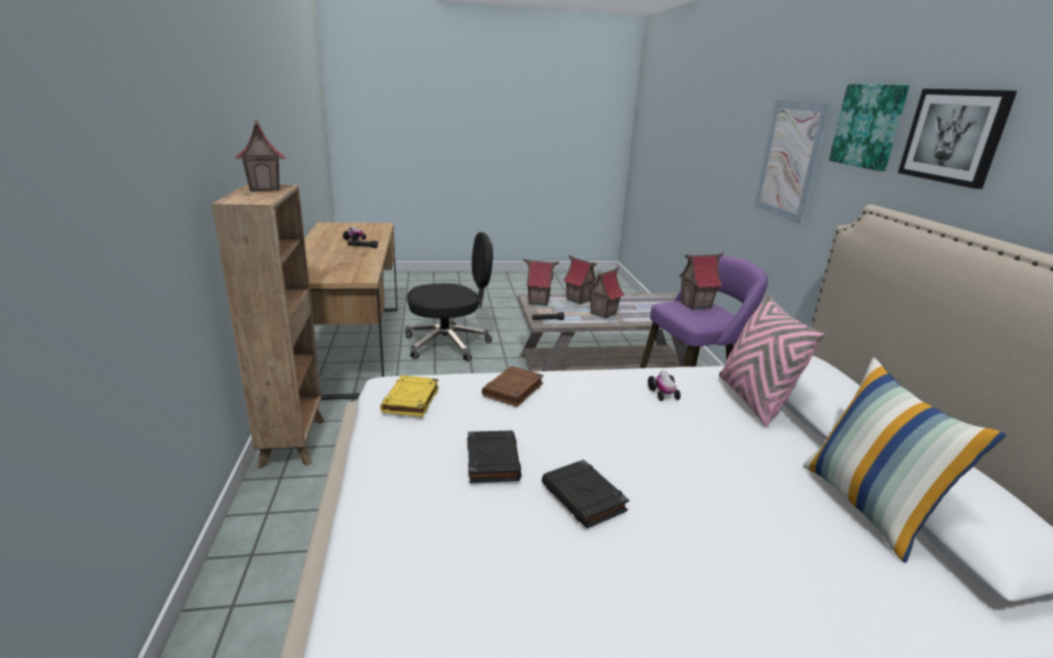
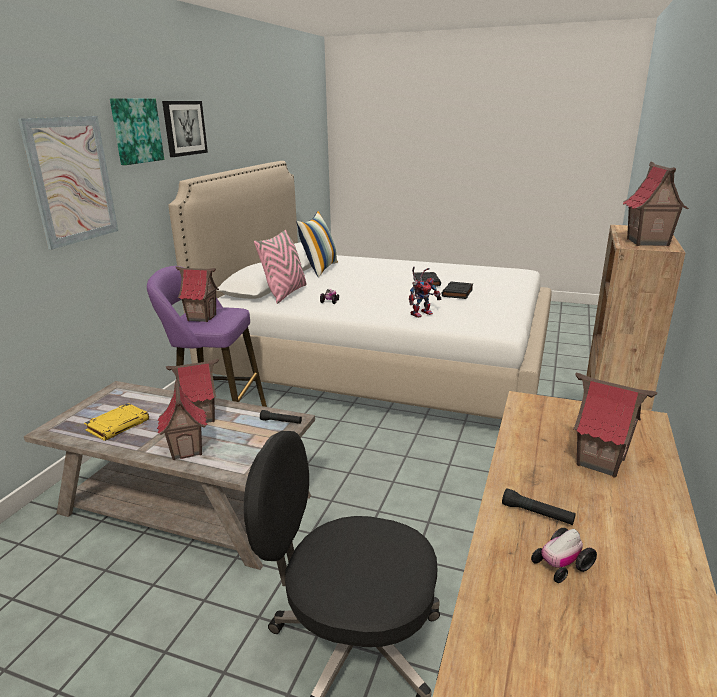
camera: 150 degrees left, 0 degrees up
yellow book [380,375,439,417] -> yellow book moved to [84,403,149,441]
brown book [482,366,544,407] -> toy robot [409,267,441,318]
toy house [523,259,559,306] -> toy house moved to [573,373,657,478]

